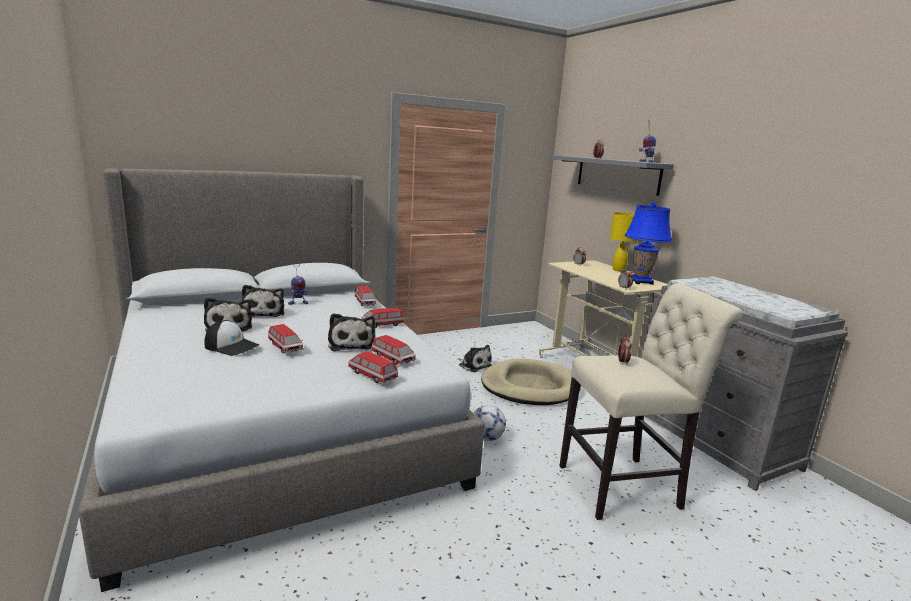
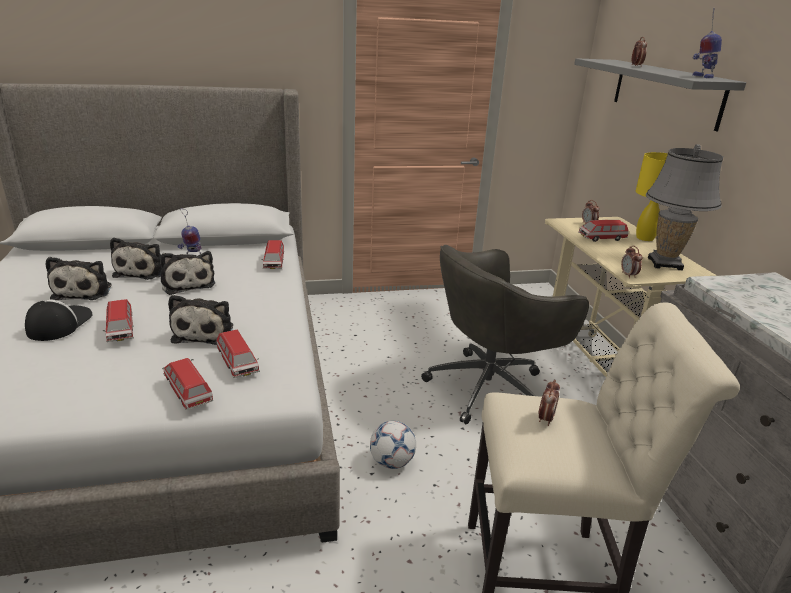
camera: 15 degrees right, 10 degrees up
cap [205,320,259,356] -> cap turned 120 degrees counterclockwise [25,299,92,341]
toy car [362,308,405,328] -> toy car moved to [578,220,629,242]
plush toy [457,345,492,372] -> plush toy moved to [160,251,215,295]
beige dog bed [481,359,581,405] -> grey office chair [421,245,589,425]
blue table lamp [624,202,673,285] -> grey table lamp [646,144,723,271]

